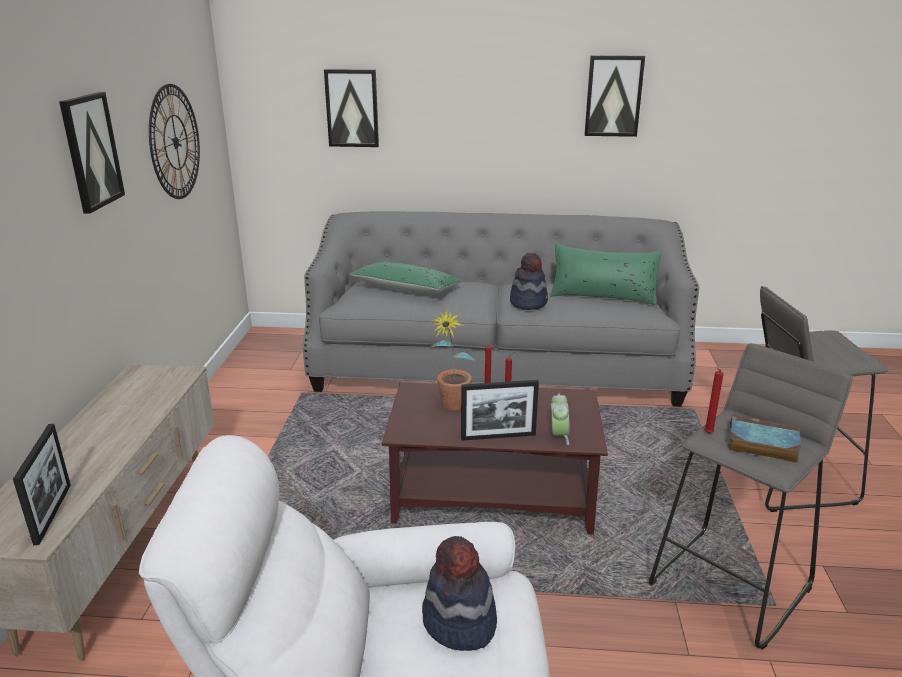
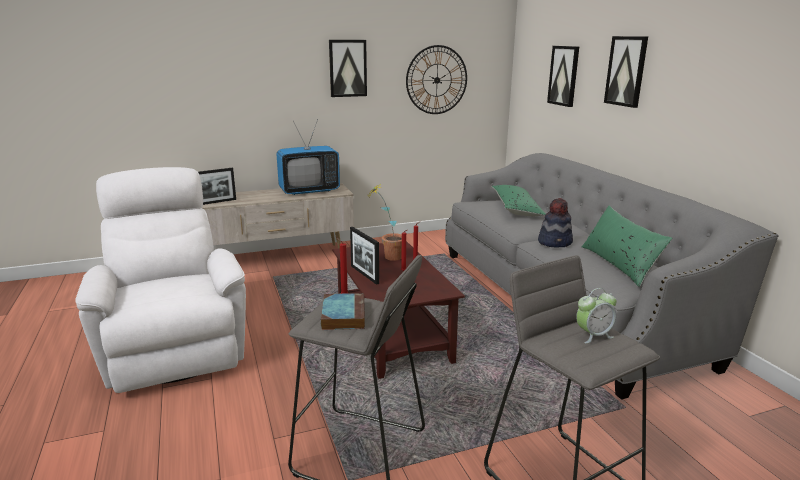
camera: 65 degrees right, 5 degrees down
hat [422,536,497,651] -> none
alarm clock [551,393,570,445] -> alarm clock moved to [576,288,617,344]
picture [584,55,645,137] -> picture moved to [604,36,648,108]
none -> television [276,119,340,195]

